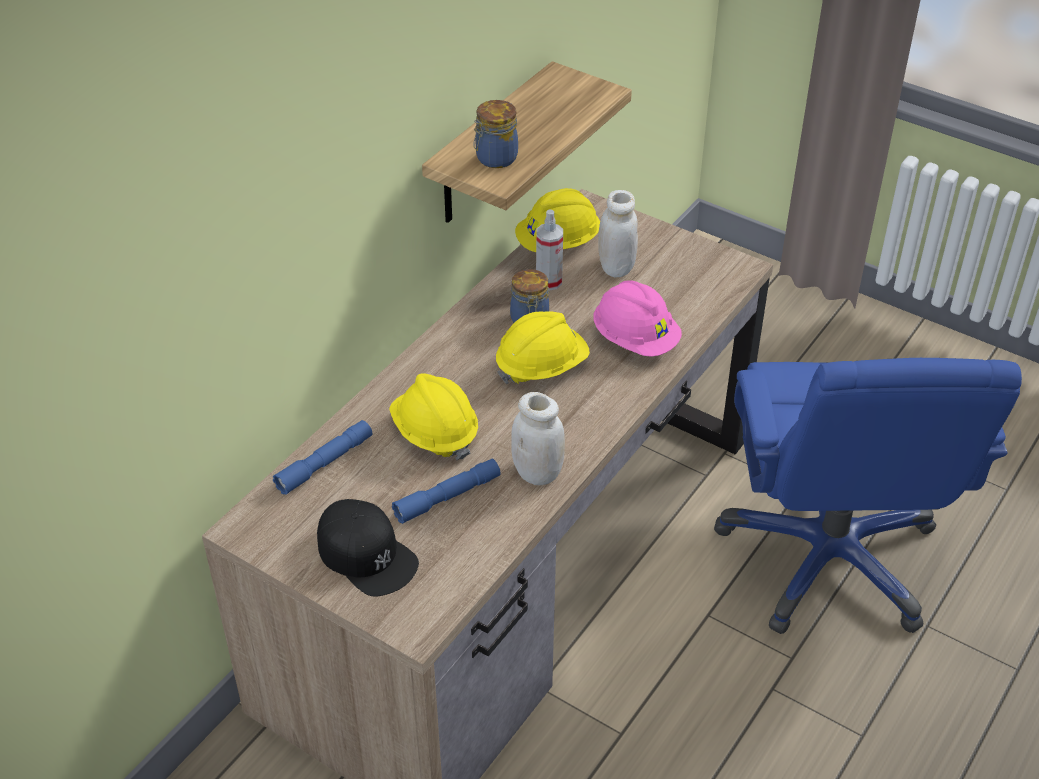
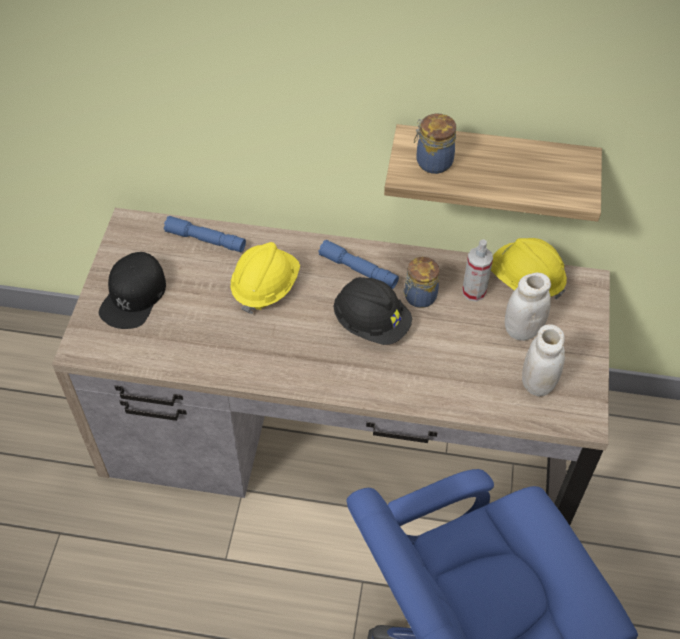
camera: 65 degrees right, 10 degrees up
blue flashlight [392,459,501,524] -> blue flashlight moved to [318,239,399,289]
yellow hard hat [496,311,590,384] -> black hard hat [334,277,412,345]
white jar [511,392,565,485] -> white jar moved to [522,324,565,397]
pink hard hat [594,280,682,357] -> none

